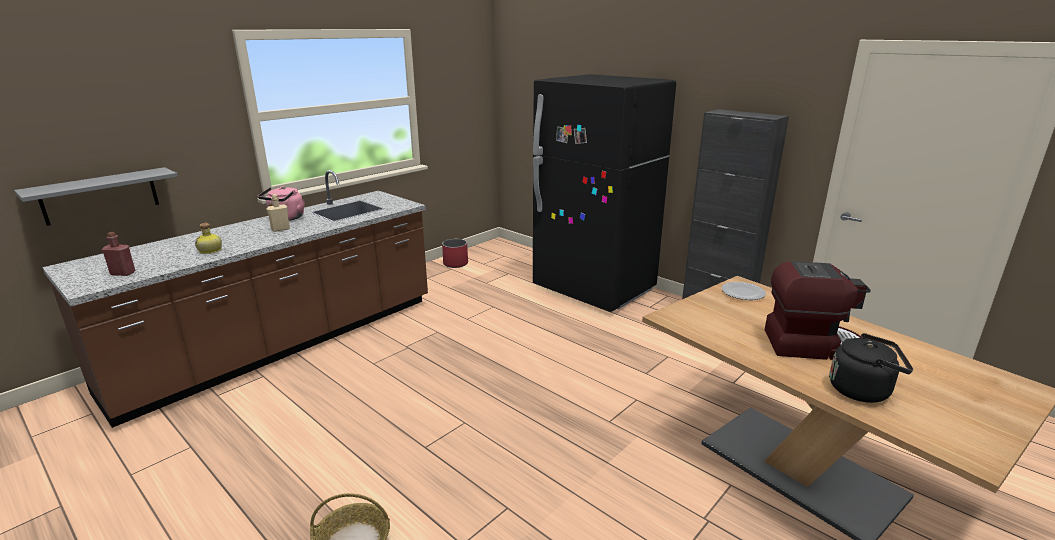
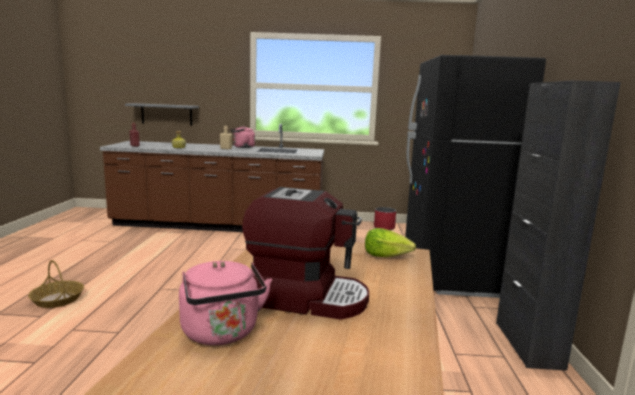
camera: 50 degrees right, 10 degrees down
plate [721,282,766,300] -> lettuce [365,228,416,257]
coffee machine [765,261,871,360] -> coffee machine turned 45 degrees counterclockwise [242,187,369,319]
black kettle [829,333,913,403] -> pink kettle [179,261,272,345]

